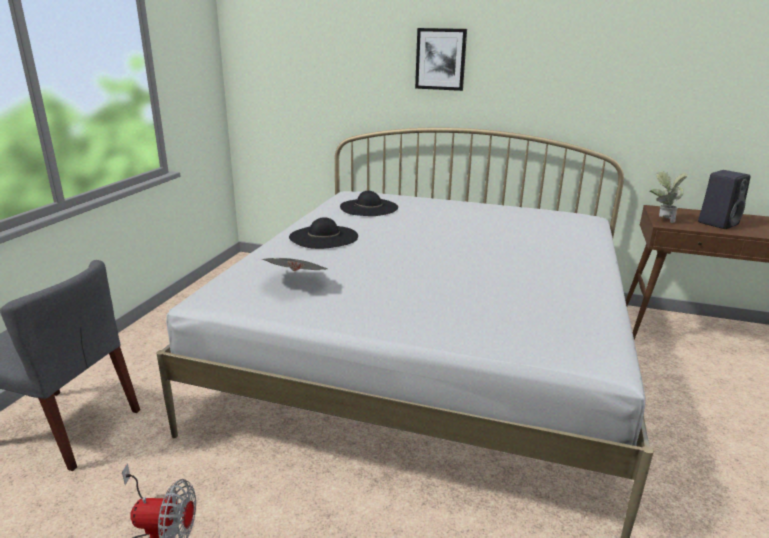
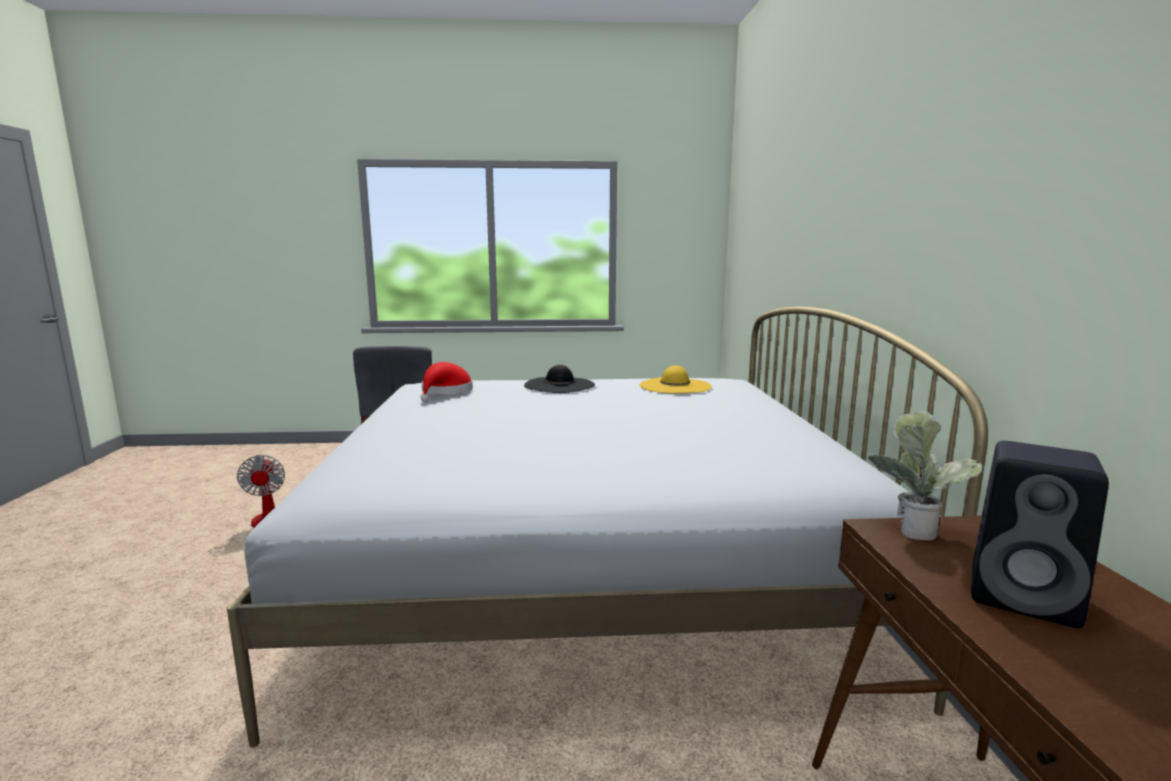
camera: 70 degrees right, 10 degrees down
newspaper [262,258,327,271] -> red hat [421,362,473,402]
black hat [340,191,398,216] -> yellow hat [639,365,712,394]
picture [415,28,467,91] -> none

